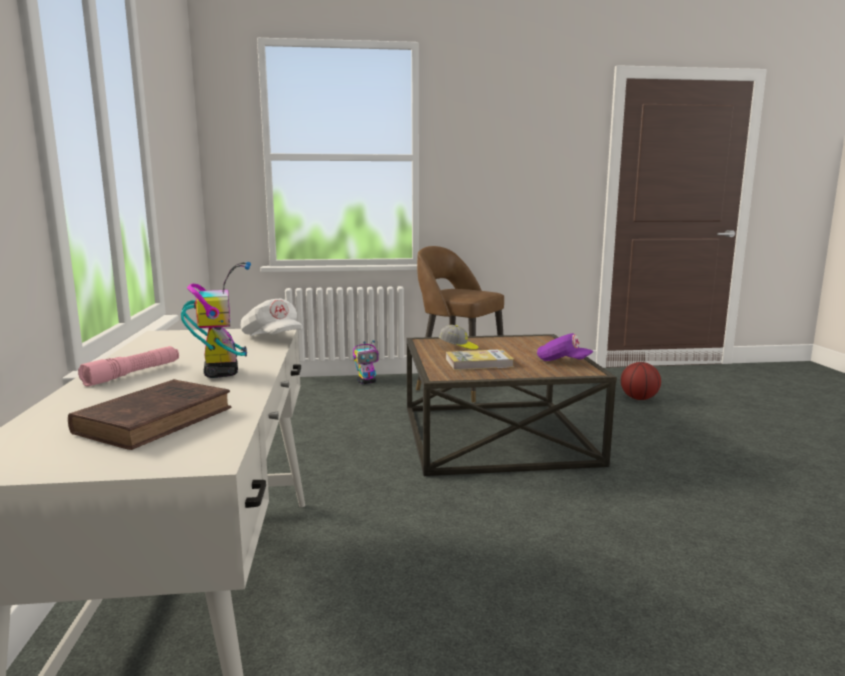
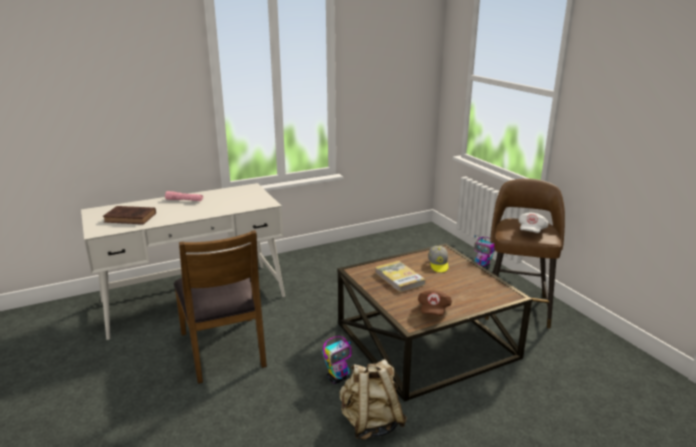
camera: 70 degrees right, 10 degrees up
toy robot [181,262,251,378] -> toy robot moved to [323,336,351,384]
white cap [240,298,303,336] -> white cap moved to [519,212,548,233]
purple cap [537,333,593,361] -> brown cap [418,290,452,316]
basketball [621,362,661,400] -> none
none -> brown chair [173,230,267,384]
none -> beige backpack [340,359,407,440]

